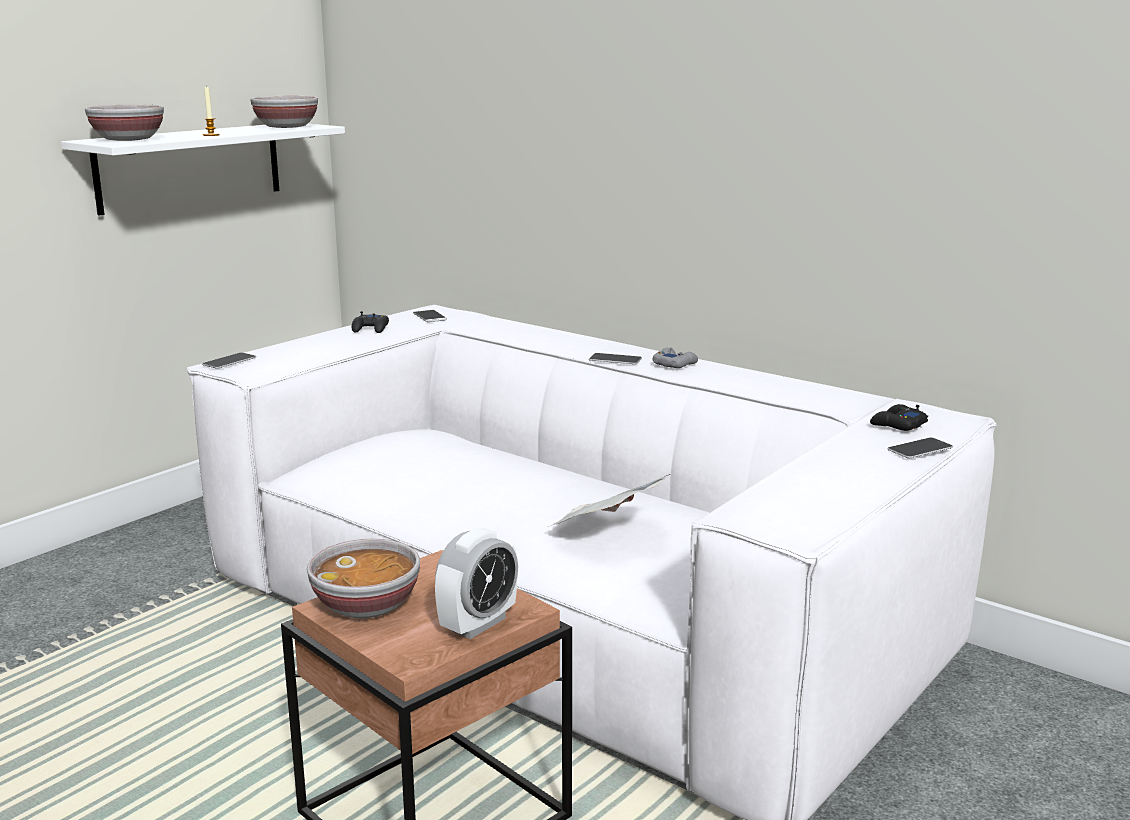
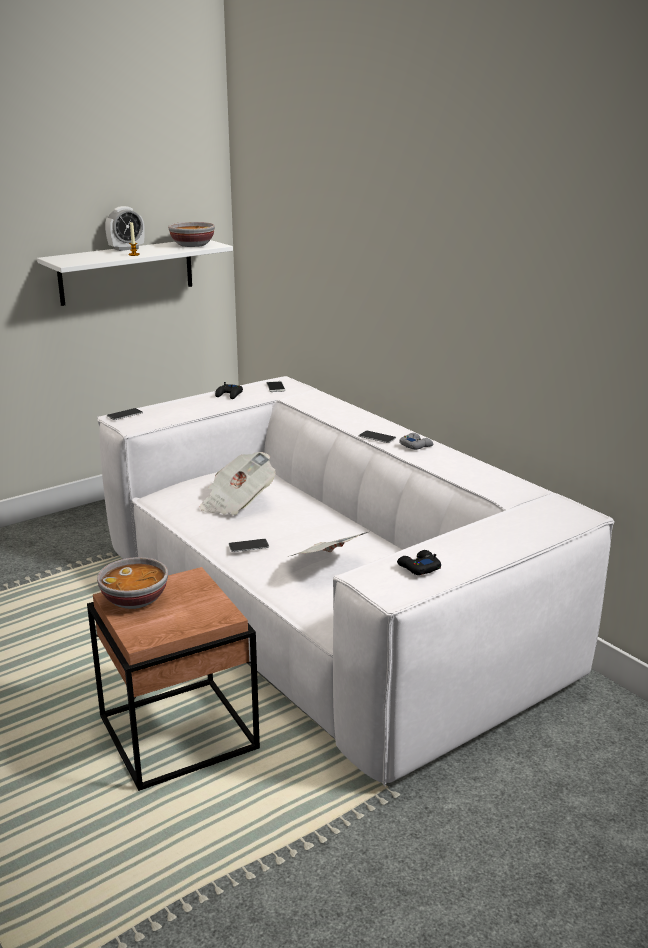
camera: 15 degrees right, 5 degrees up
bowl [85,104,164,141] -> none
alarm clock [435,528,518,639] -> alarm clock moved to [105,206,145,251]
black game controller [870,404,928,431] -> black game controller moved to [397,550,441,575]
phone [887,437,953,458] -> phone moved to [229,539,269,552]
none -> newspaper [200,452,276,515]

